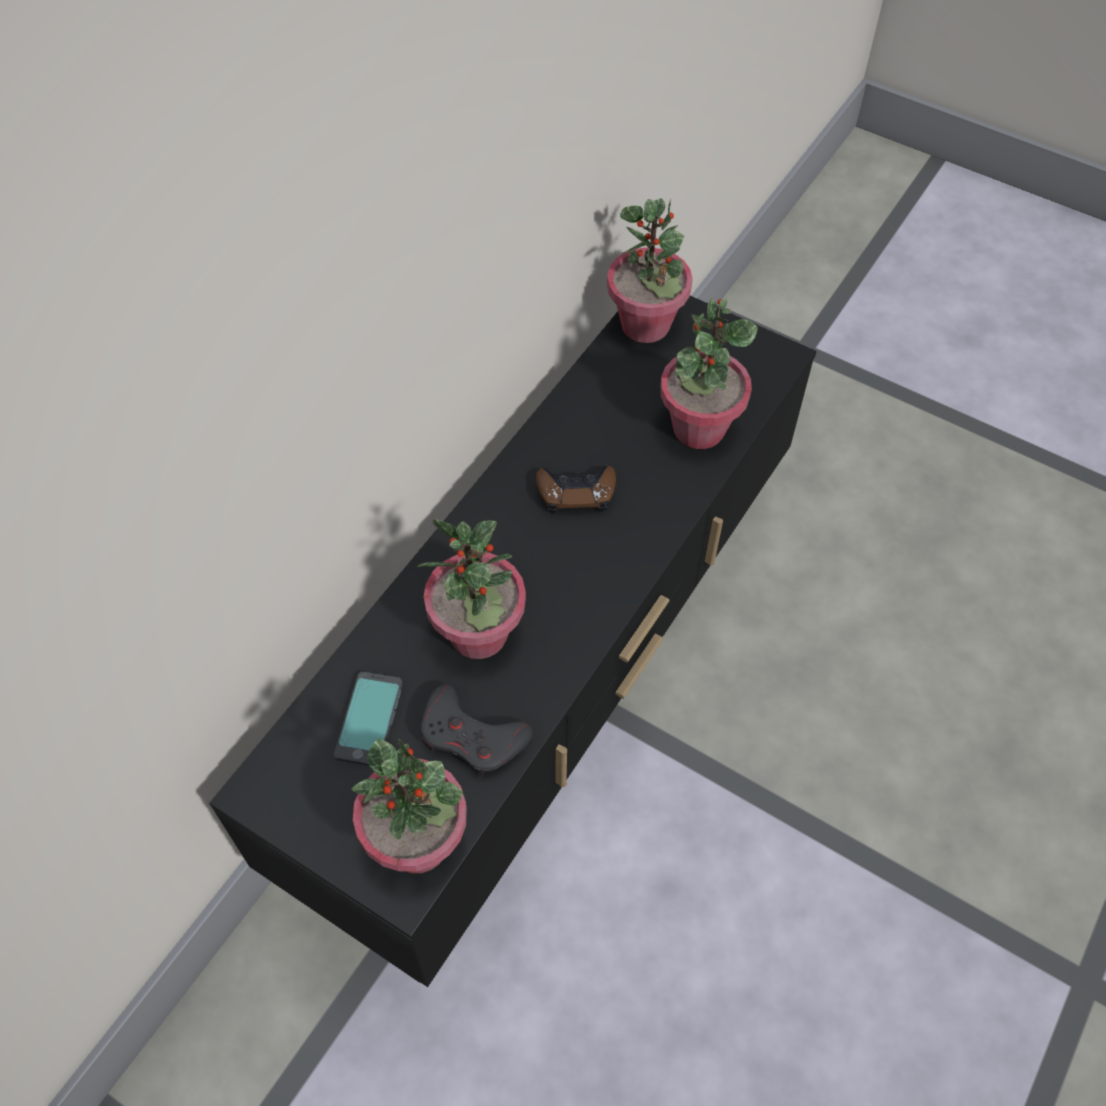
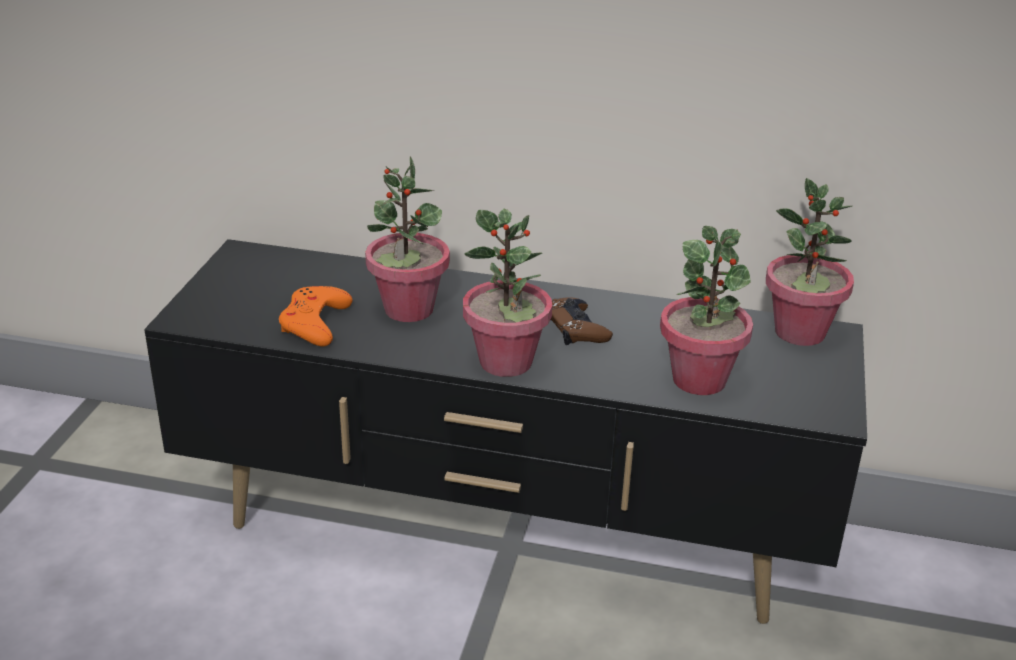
camera: 70 degrees right, 25 degrees down
phone [334,672,402,766] -> none
potted plant [351,738,467,873] -> potted plant moved to [463,209,552,377]
grey game controller [420,684,533,776] -> orange game controller [279,286,353,347]

